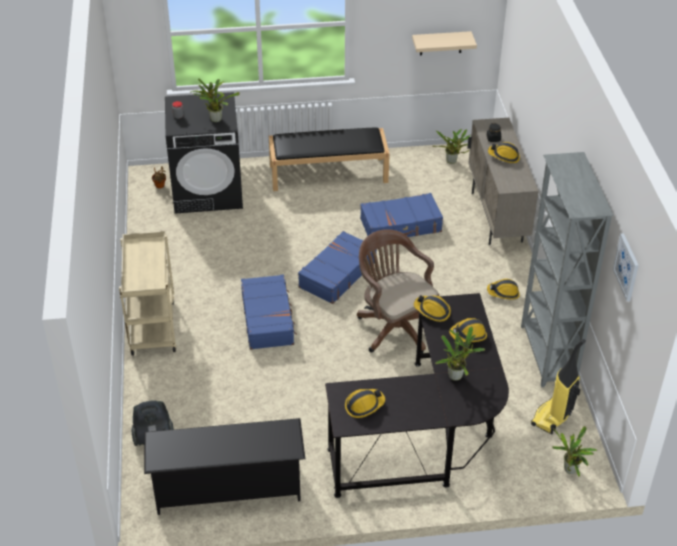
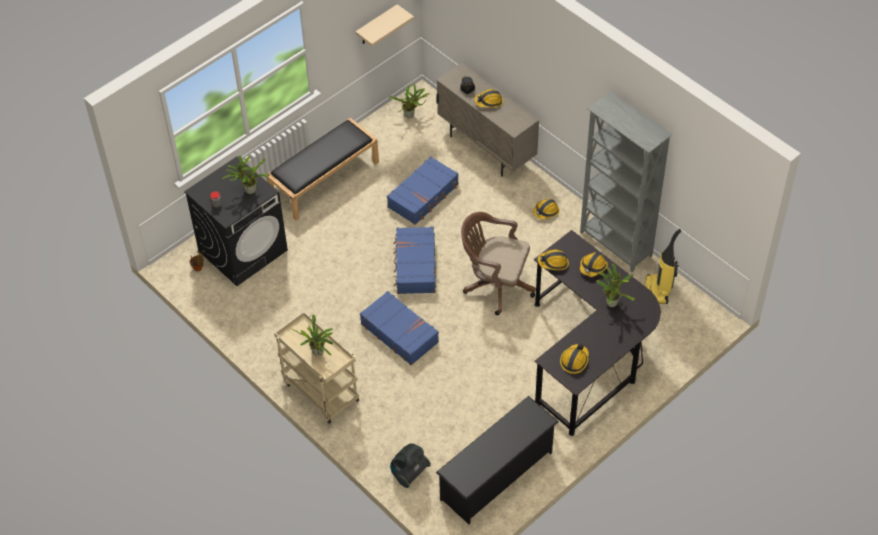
camera: 35 degrees left, 10 degrees up
potted plant [552,426,597,477] -> potted plant moved to [292,314,333,356]
picture [613,233,639,301] -> none

